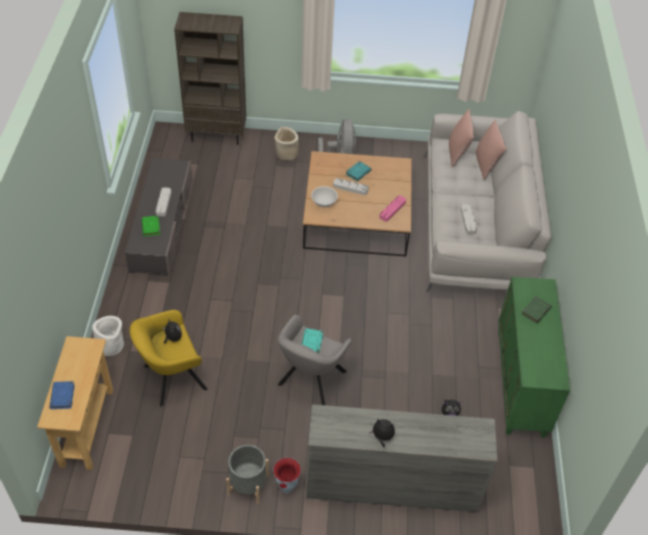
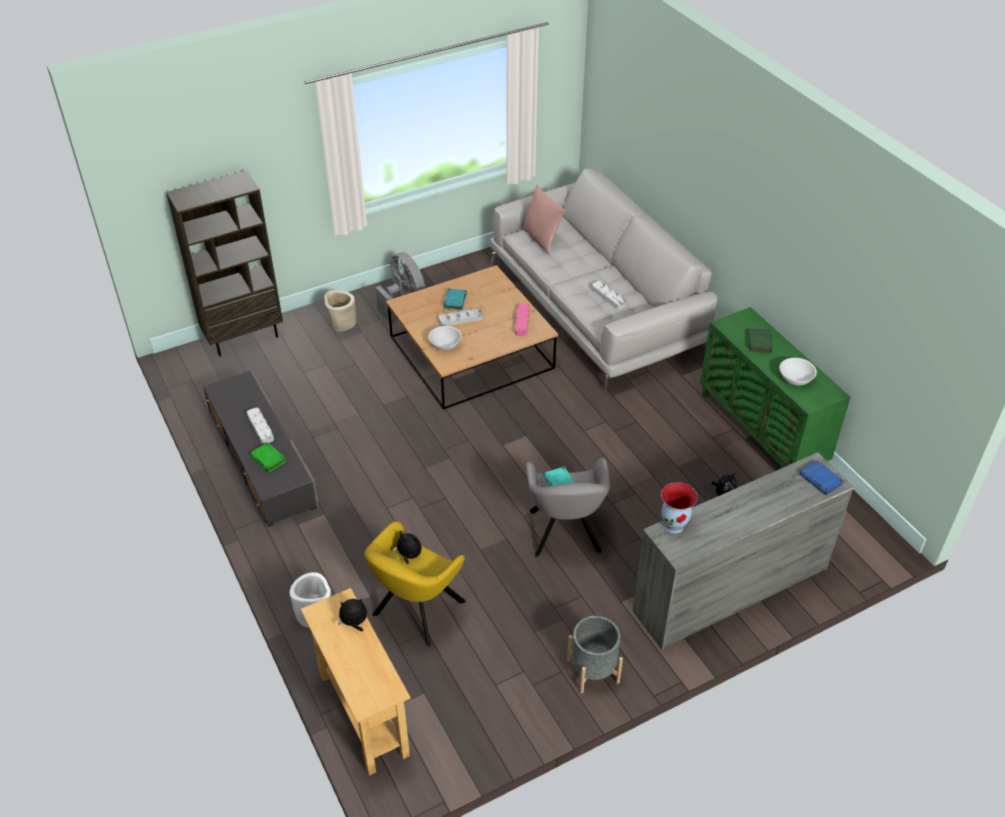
camera: 30 degrees left, 5 degrees down
blue book [49,381,75,409] -> blue book moved to [800,460,844,495]
vase [273,458,301,493] -> vase moved to [661,482,697,534]
plush toy [369,419,395,447] -> plush toy moved to [338,598,367,631]
pink pillow [476,119,507,180] -> none
none -> white bowl [780,358,817,386]

